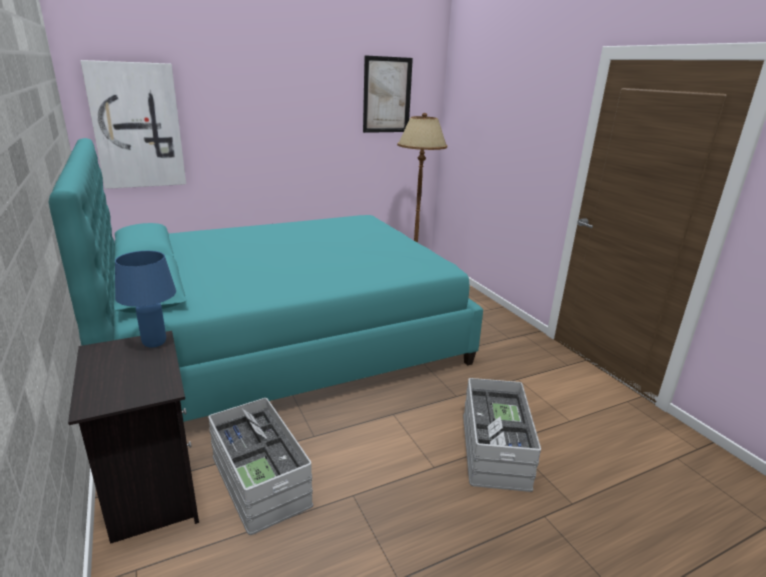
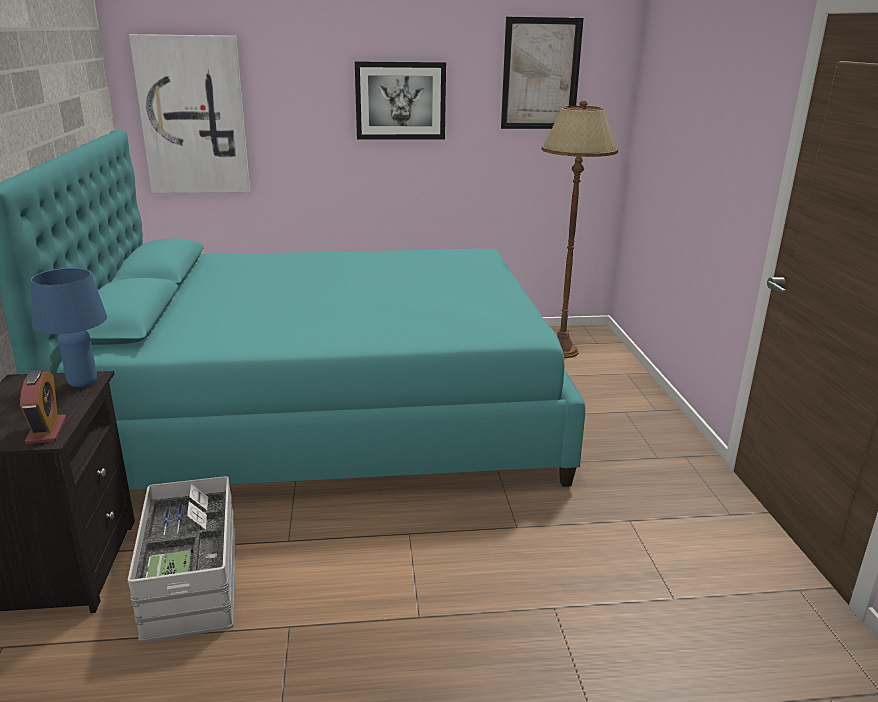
camera: 20 degrees right, 0 degrees up
grey storage box [463,378,541,492] -> none
none -> alarm clock [20,370,67,444]
none -> picture [355,61,446,140]

